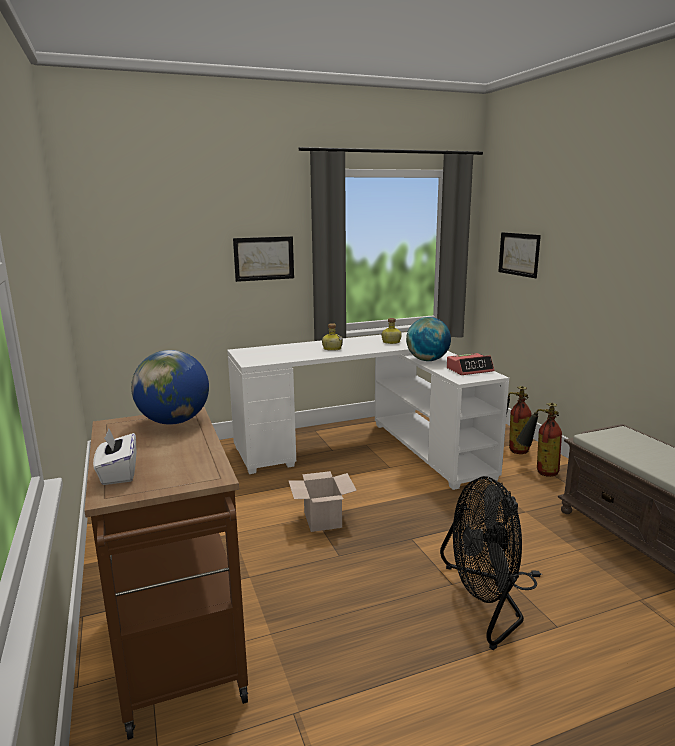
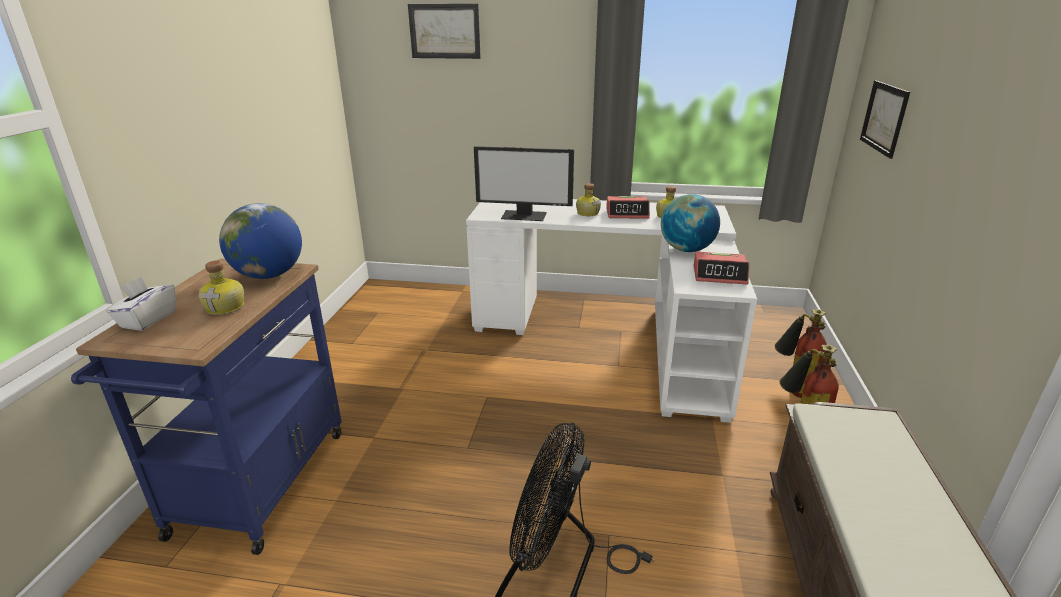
camera: 30 degrees right, 10 degrees up
brown cart [84,407,248,740] -> blue cart [71,259,343,555]
picture [233,236,294,282] -> picture moved to [408,4,481,59]
cardboard box [289,471,357,532] -> none
none -> bottle [199,260,244,315]
none -> monitor [474,146,574,221]
none -> alarm clock [606,196,650,219]

